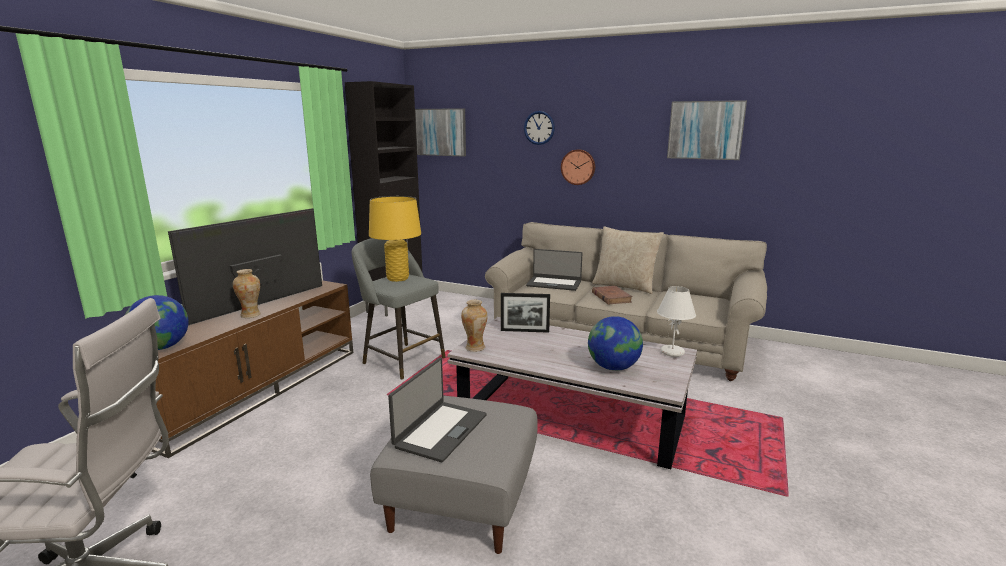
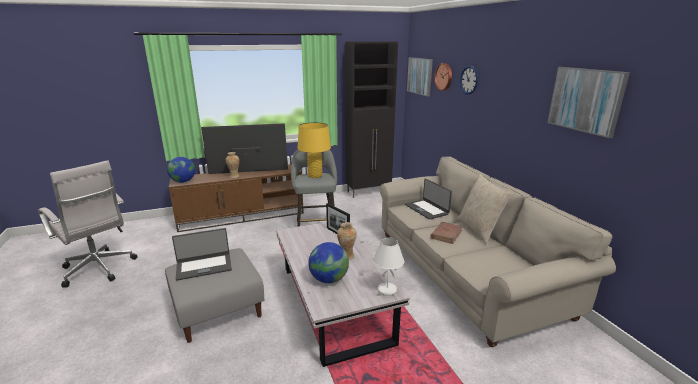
camera: 45 degrees right, 5 degrees up
vase [461,300,488,352] -> vase moved to [337,222,357,260]
wall clock [561,149,595,185] -> wall clock moved to [434,63,452,91]

